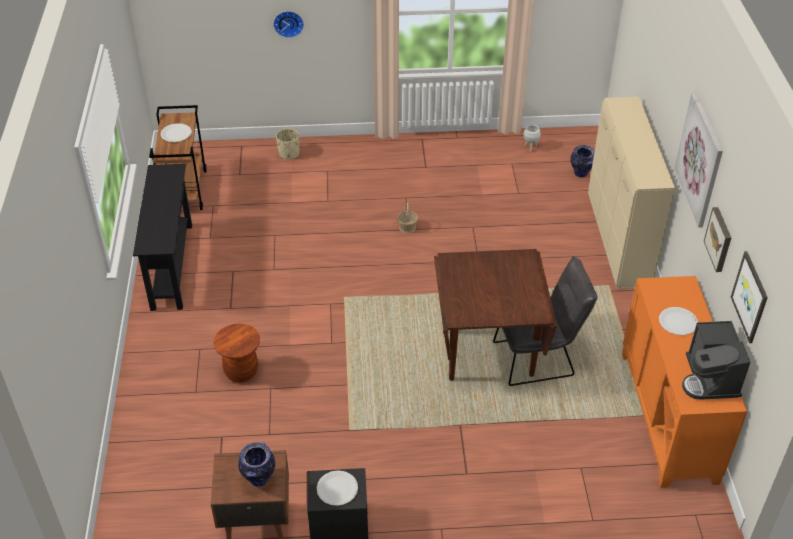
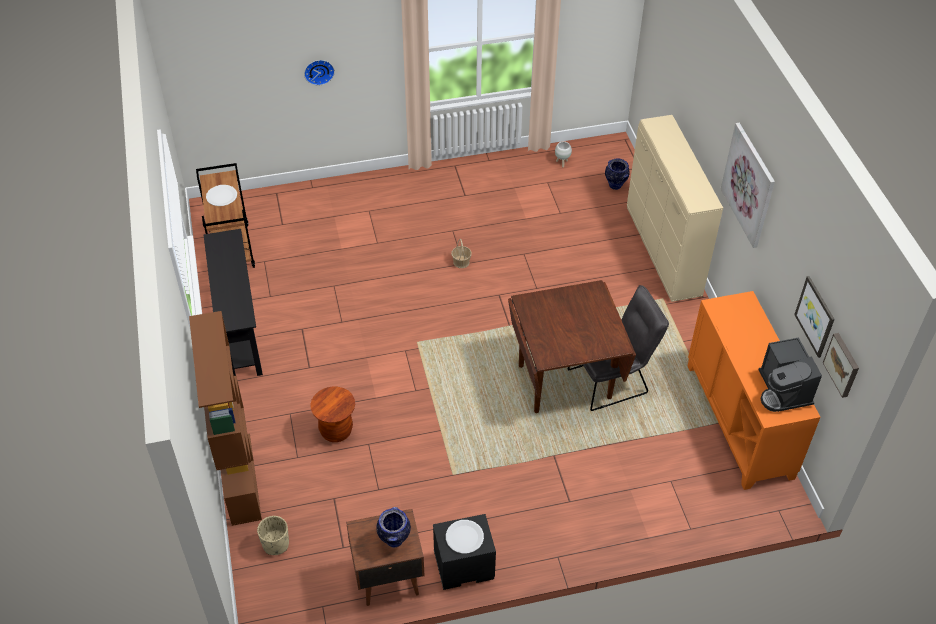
camera: 10 degrees left, 5 degrees up
beige planter [276,128,299,159] -> beige planter moved to [257,516,289,555]
white plate [659,307,698,335] -> none
picture [704,207,731,272] -> picture moved to [823,333,859,398]
none -> brown bookcase [189,311,262,526]

